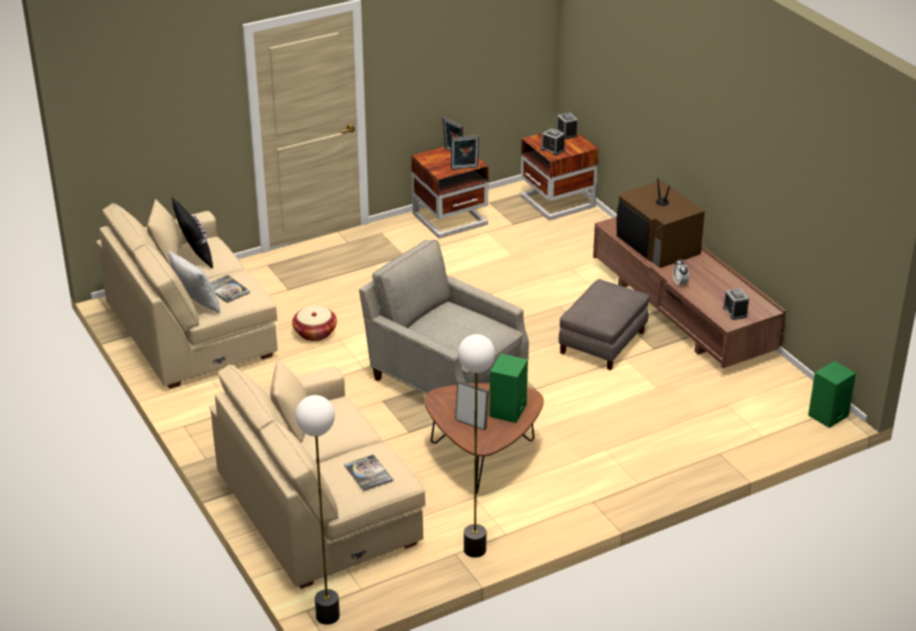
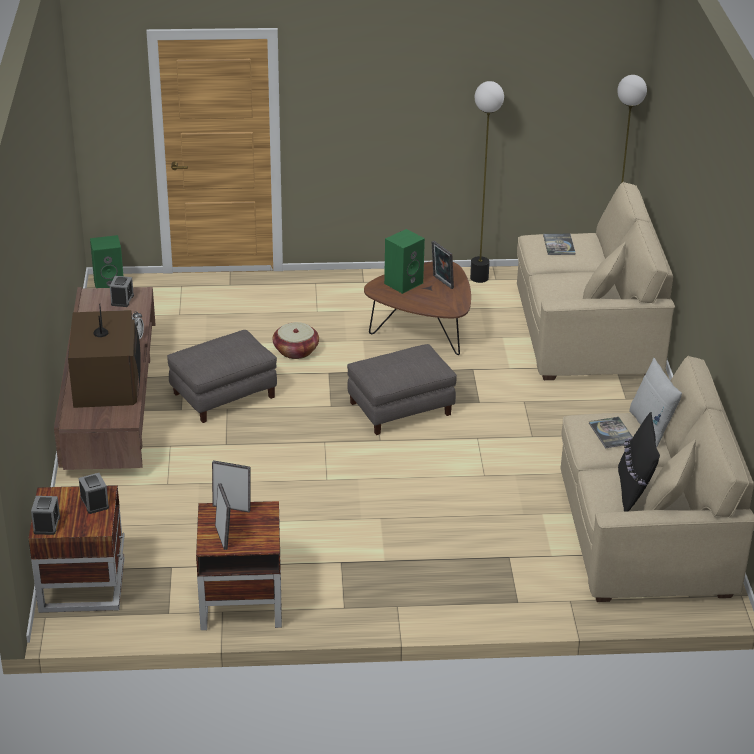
camera: 155 degrees left, 0 degrees up
basket [292,306,337,341] -> basket moved to [273,322,319,359]
grey armchair [359,240,529,394] -> grey ottoman [347,344,457,435]

